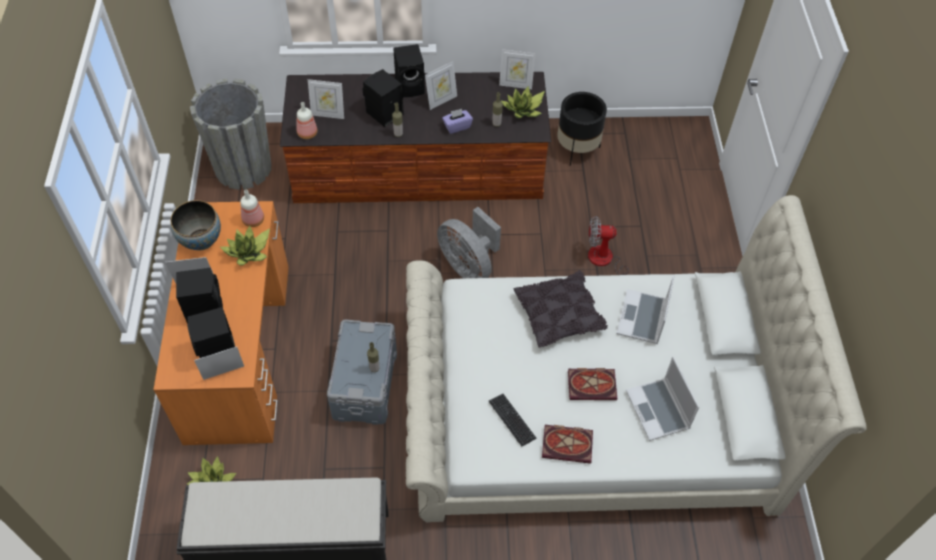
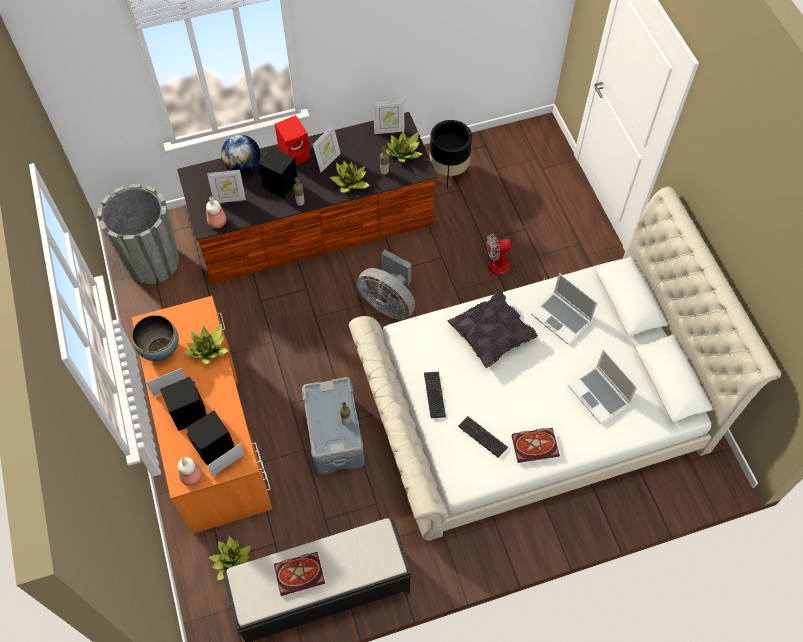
camera: 15 degrees left, 5 degrees up
bottle [240,189,264,227] -> bottle moved to [178,457,202,486]
black speaker [393,44,425,97] -> red speaker [275,115,311,165]
purple tissue box [442,109,473,134] -> potted plant [330,161,370,193]
book [568,368,617,400] -> book moved to [274,552,325,596]
laptop [616,275,674,344] -> laptop turned 45 degrees counterclockwise [531,273,597,344]
none -> globe [221,135,261,174]
none -> keyboard [424,372,446,418]

